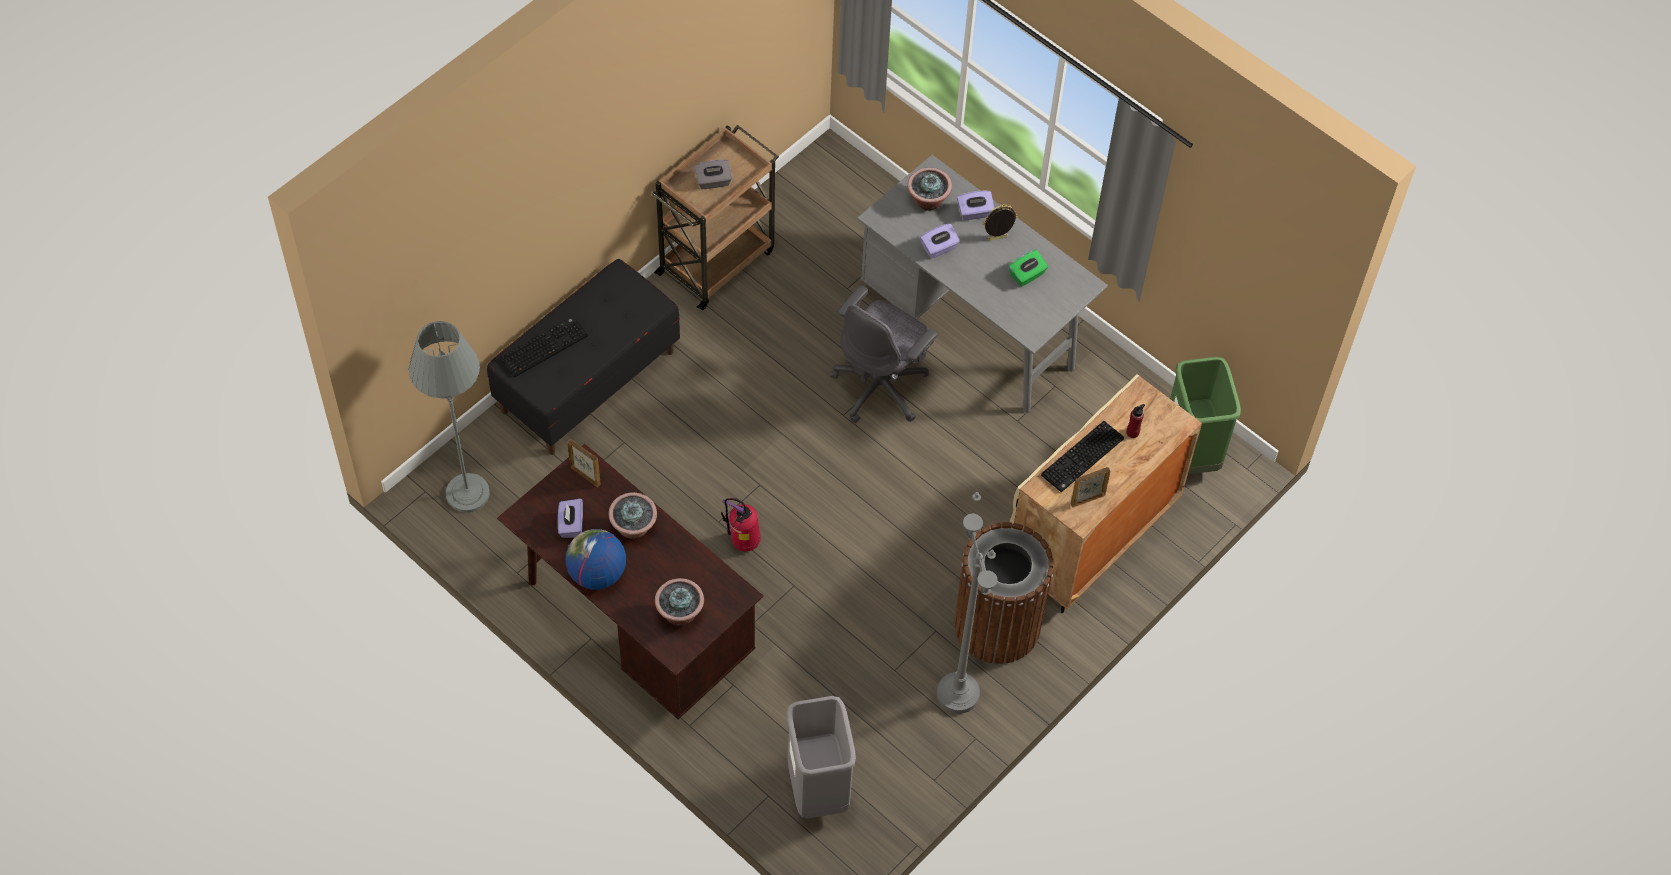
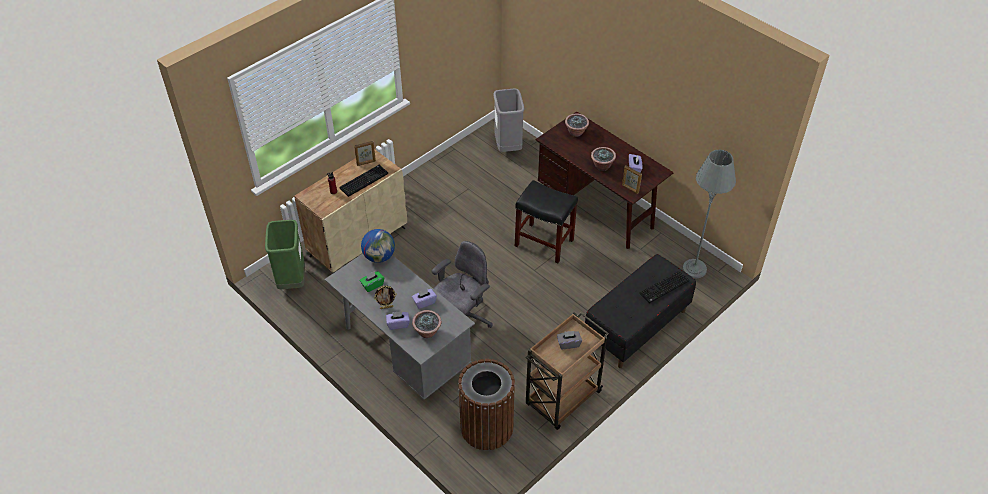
camera: 175 degrees left, 10 degrees down
globe [565,529,626,590] -> globe moved to [361,229,395,263]
fire extinguisher [721,498,761,552] -> black stool [515,180,578,264]
grey floor lamp [937,492,998,714] -> none
brown trash can [954,522,1054,664] -> brown trash can moved to [458,359,515,450]

